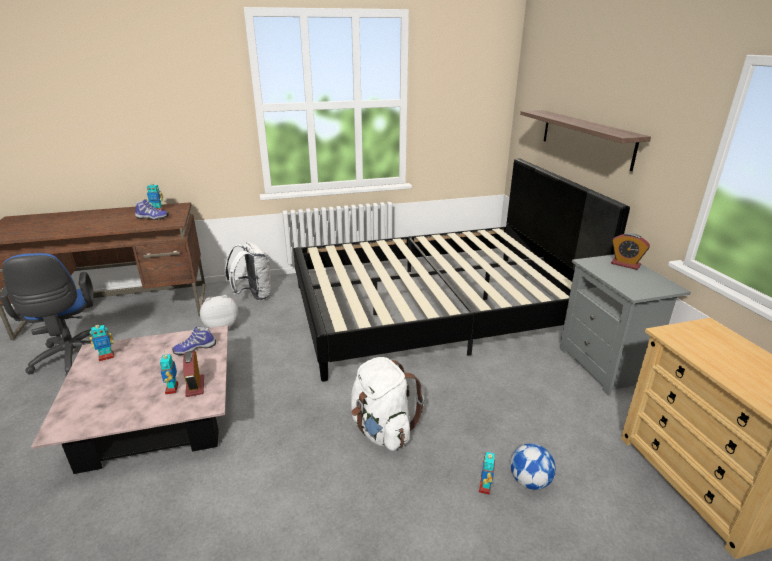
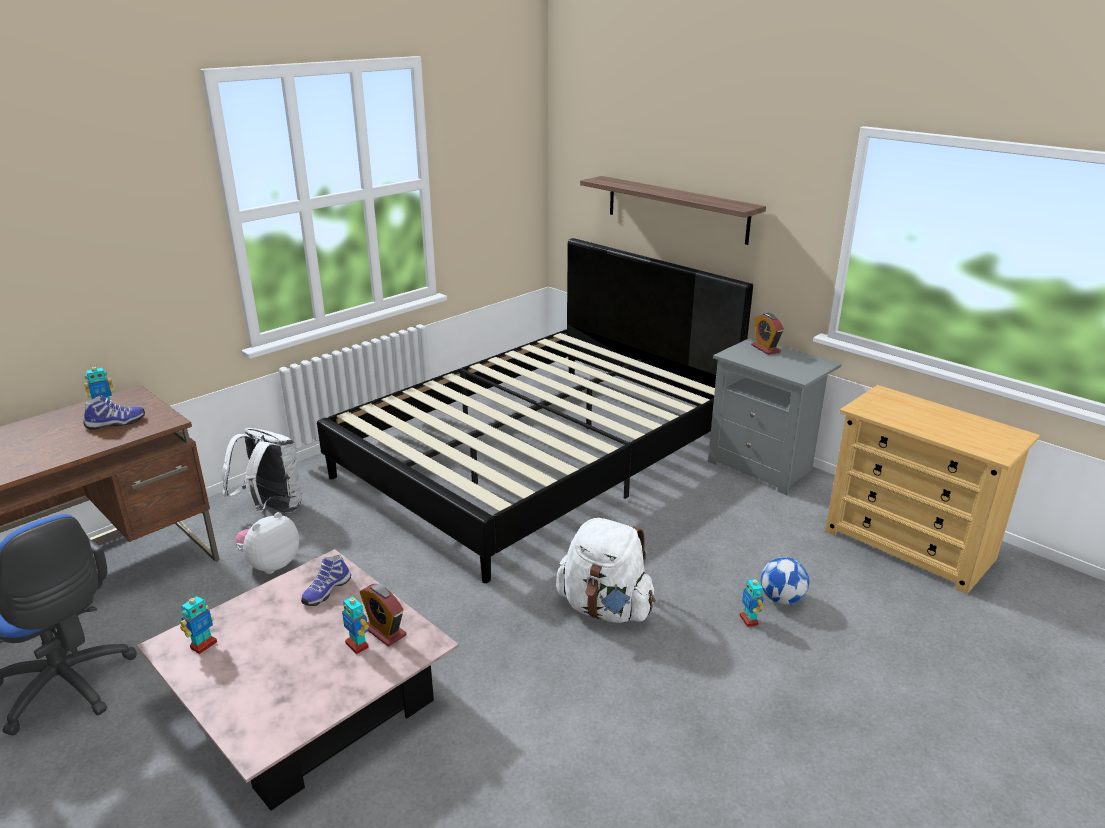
camera: 30 degrees left, 0 degrees up
alarm clock [611,233,650,270] -> alarm clock turned 60 degrees clockwise [751,313,784,355]

